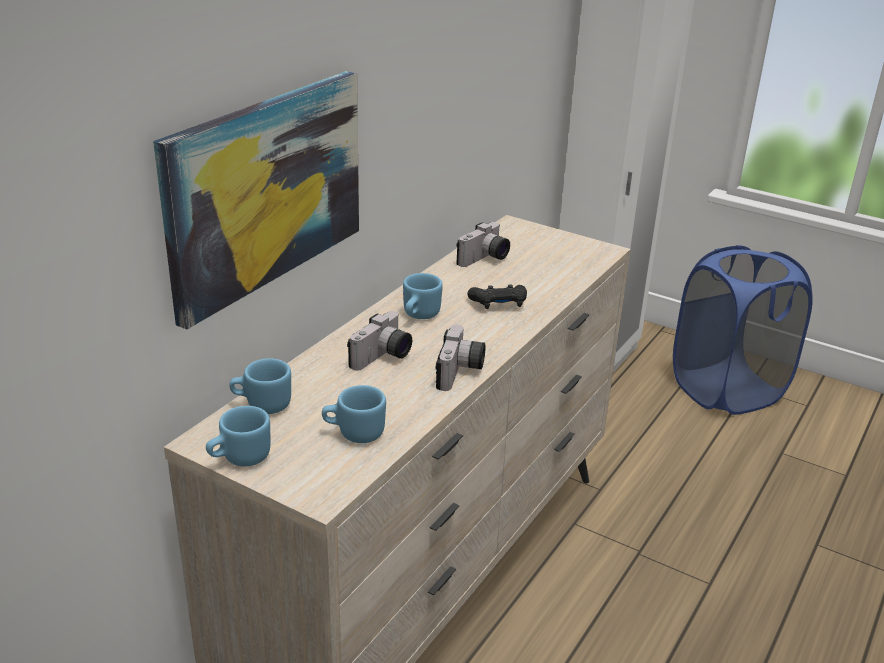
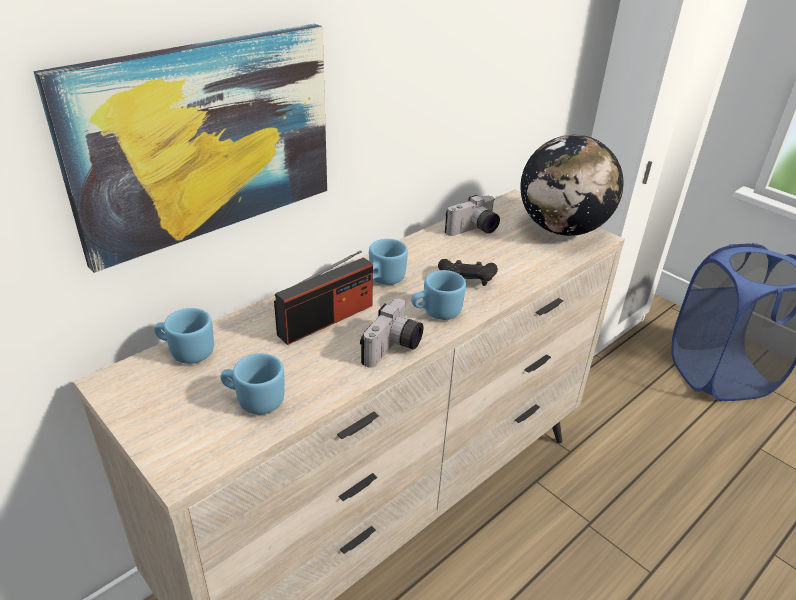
camera: 15 degrees right, 5 degrees up
blue mug [206,406,270,466] -> blue mug moved to [411,270,466,320]
camera [347,311,412,371] -> radio [274,250,373,345]
none -> globe [520,135,623,236]

